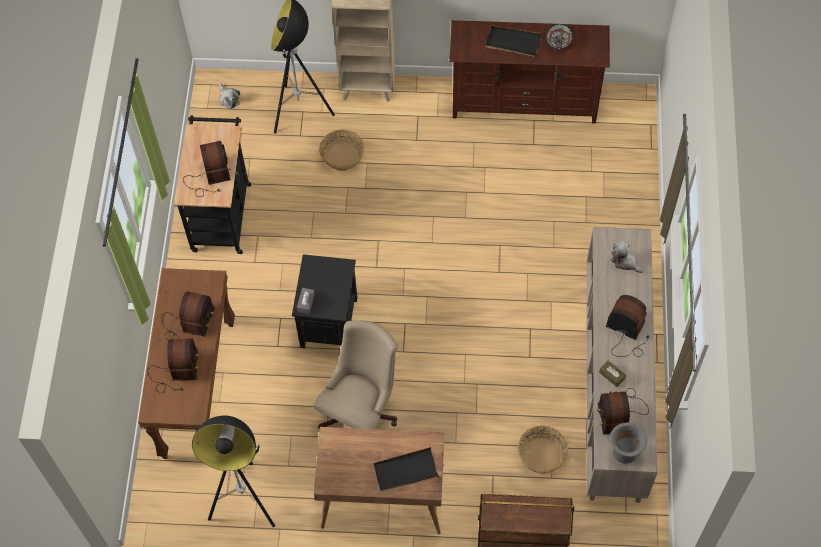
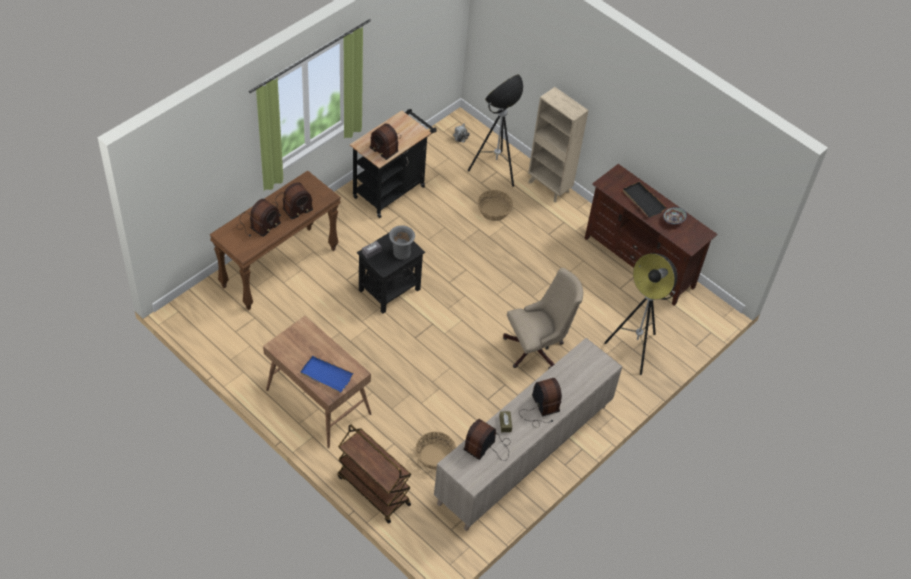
camera: 35 degrees right, 10 degrees down
radio [183,141,231,197] -> radio turned 105 degrees clockwise [370,124,400,160]
floor lamp [192,416,275,527] -> floor lamp moved to [604,253,677,375]
beige office chair [313,320,398,429] -> beige office chair moved to [503,268,583,369]
black tray [373,447,439,491] -> blue tray [300,356,353,393]
plush toy [610,241,643,273] -> none
grey vase [610,422,647,464] -> grey vase moved to [389,226,415,260]

